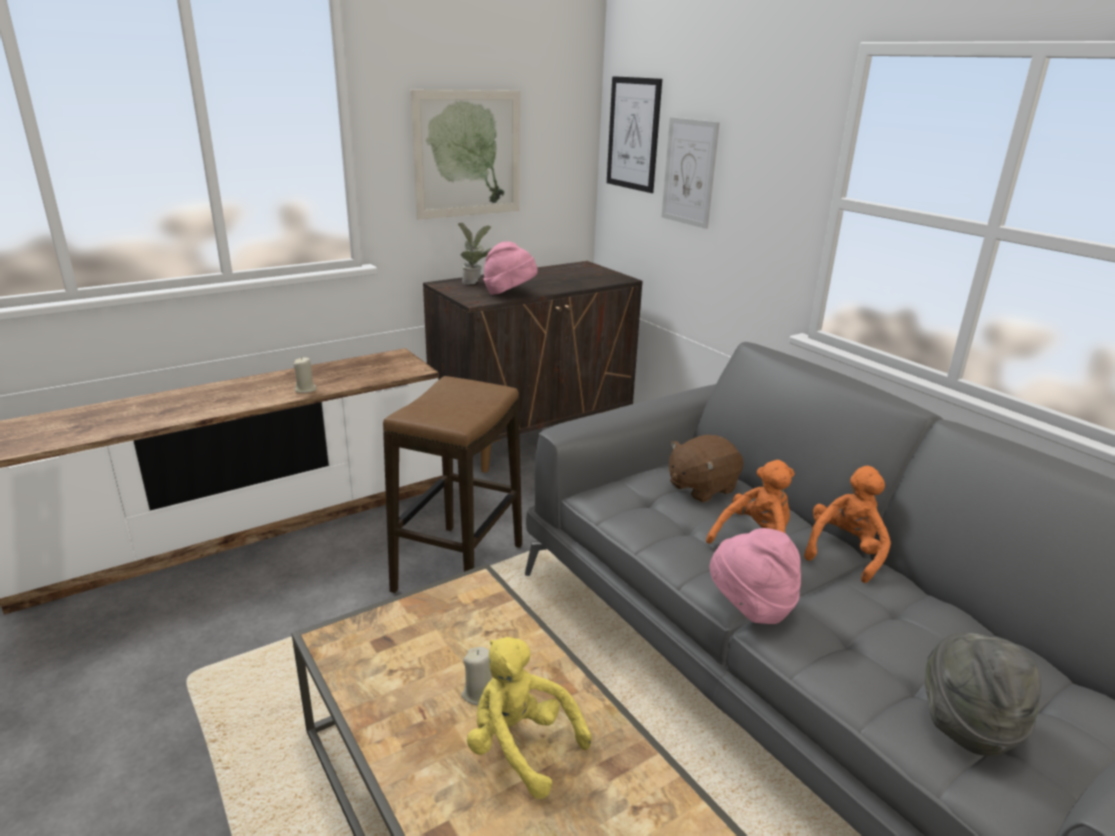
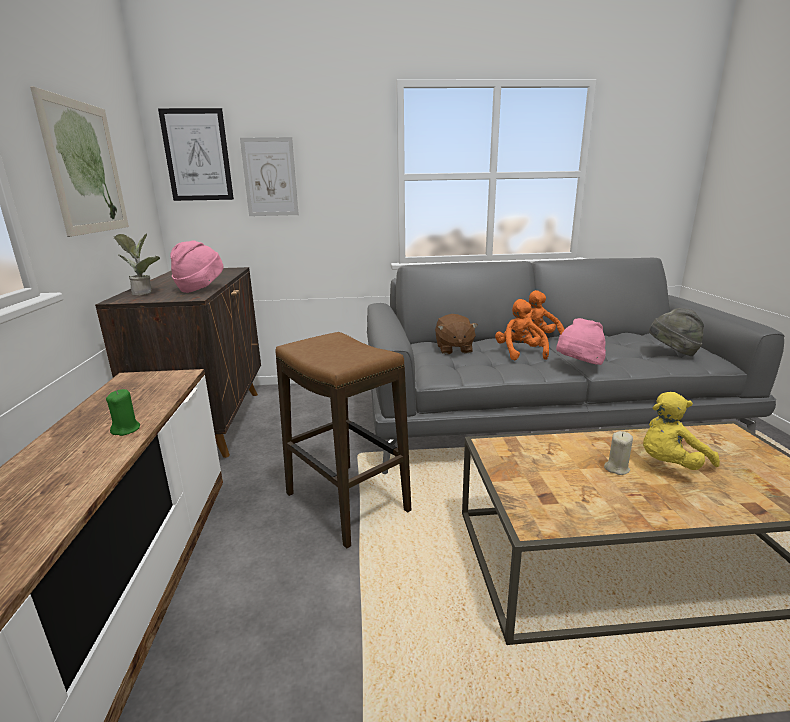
camera: 60 degrees left, 5 degrees down
beige candle [293,357,317,393] -> green candle [106,389,140,436]

